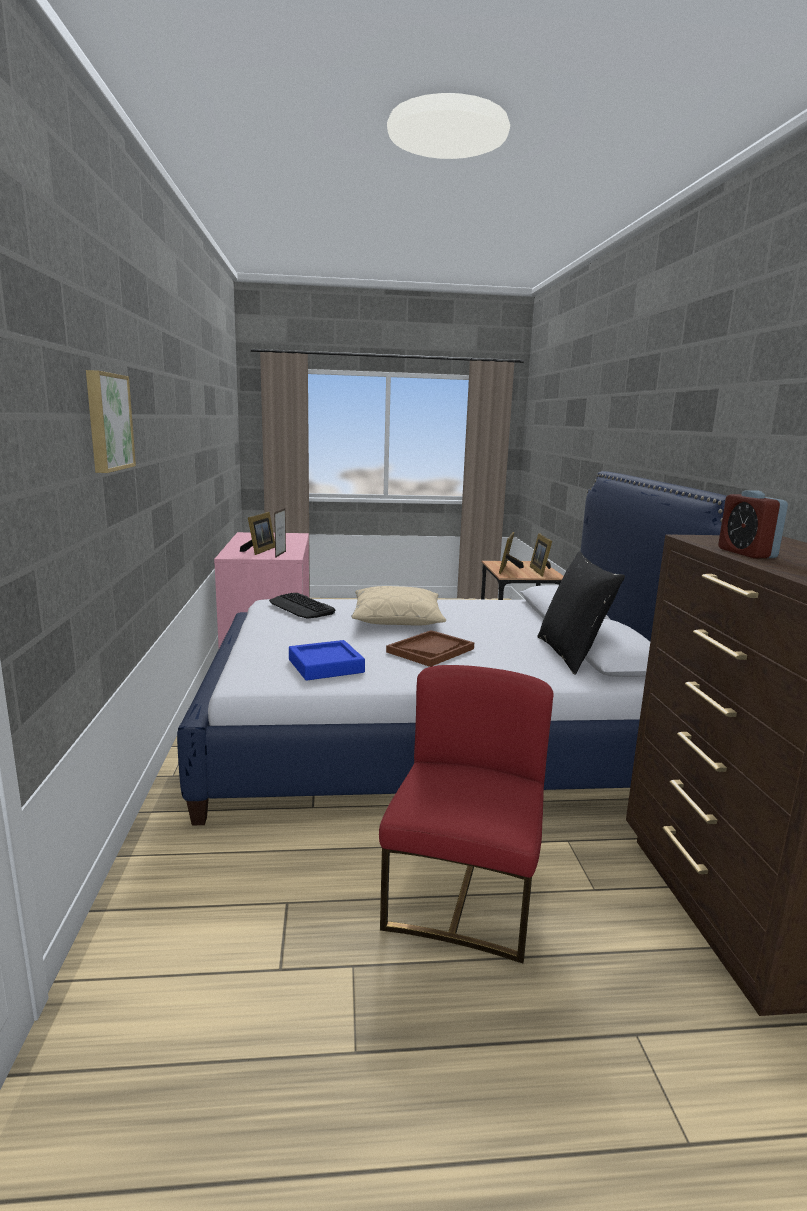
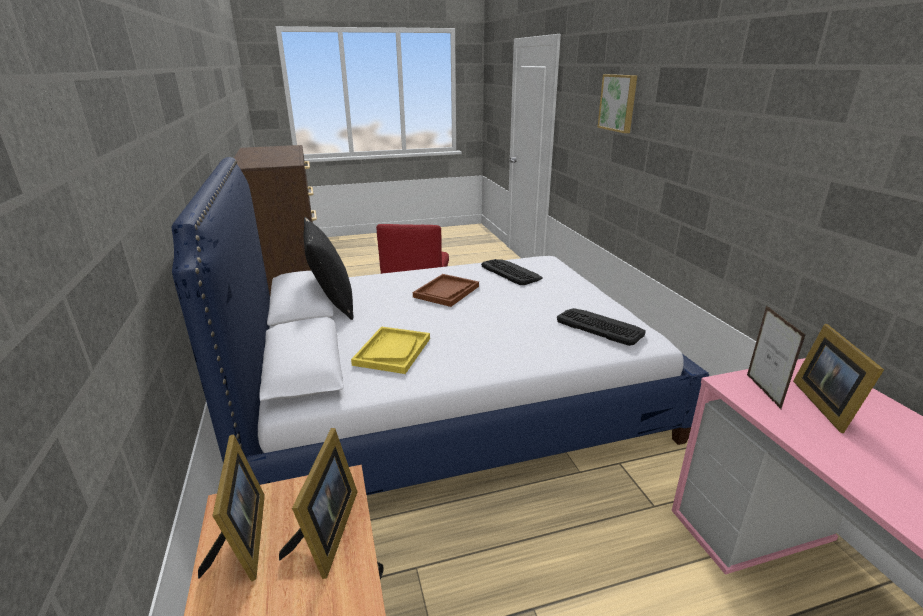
camera: 170 degrees right, 10 degrees up
blue tray [289,640,365,681] -> keyboard [481,259,543,285]
beige pillow [351,586,446,626] -> none
alarm clock [718,490,788,558] -> none
none -> yellow tray [351,326,430,374]

